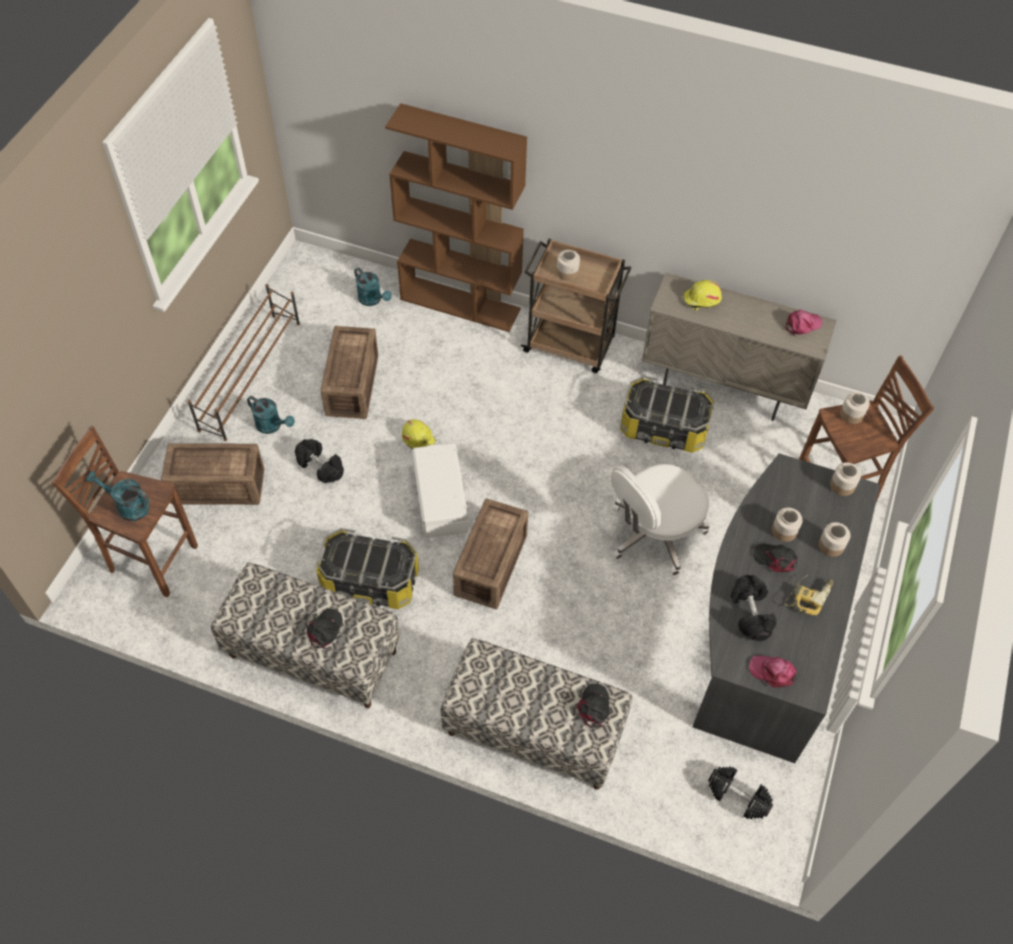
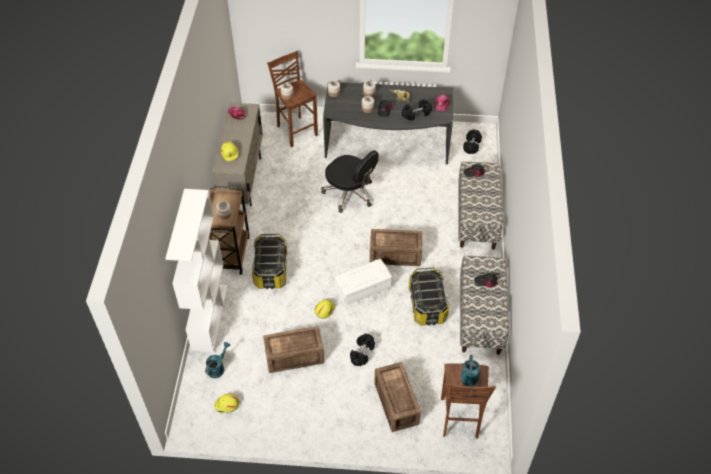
camera: 105 degrees left, 5 degrees down
brown shoe rack [188,284,300,441] -> none
turquoise watering can [247,396,295,434] -> none
brown bookcase [385,103,527,332] -> white bookcase [165,189,228,352]
white office chair [611,464,710,575] -> black office chair [321,150,379,213]
storage box [620,376,715,453] -> storage box moved to [252,234,287,289]
none -> yellow hard hat [214,394,240,414]

